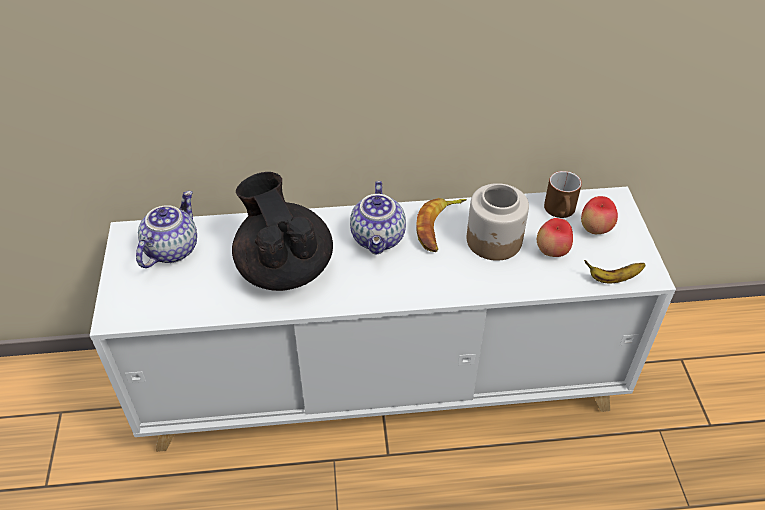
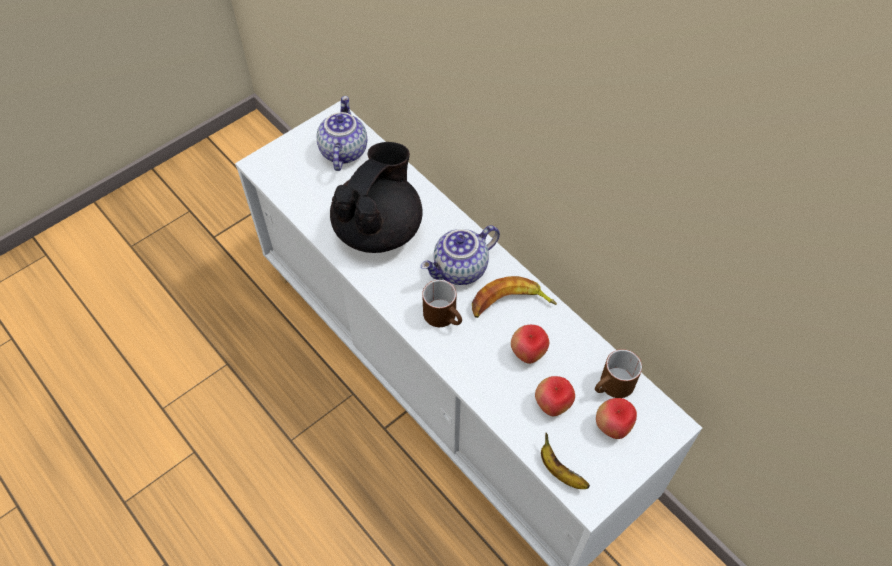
camera: 55 degrees right, 10 degrees up
teapot [136,191,197,268] -> teapot turned 75 degrees counterclockwise [316,96,367,171]
jar [467,183,529,261] -> apple [511,325,549,364]
none -> brown mug [422,280,462,327]

